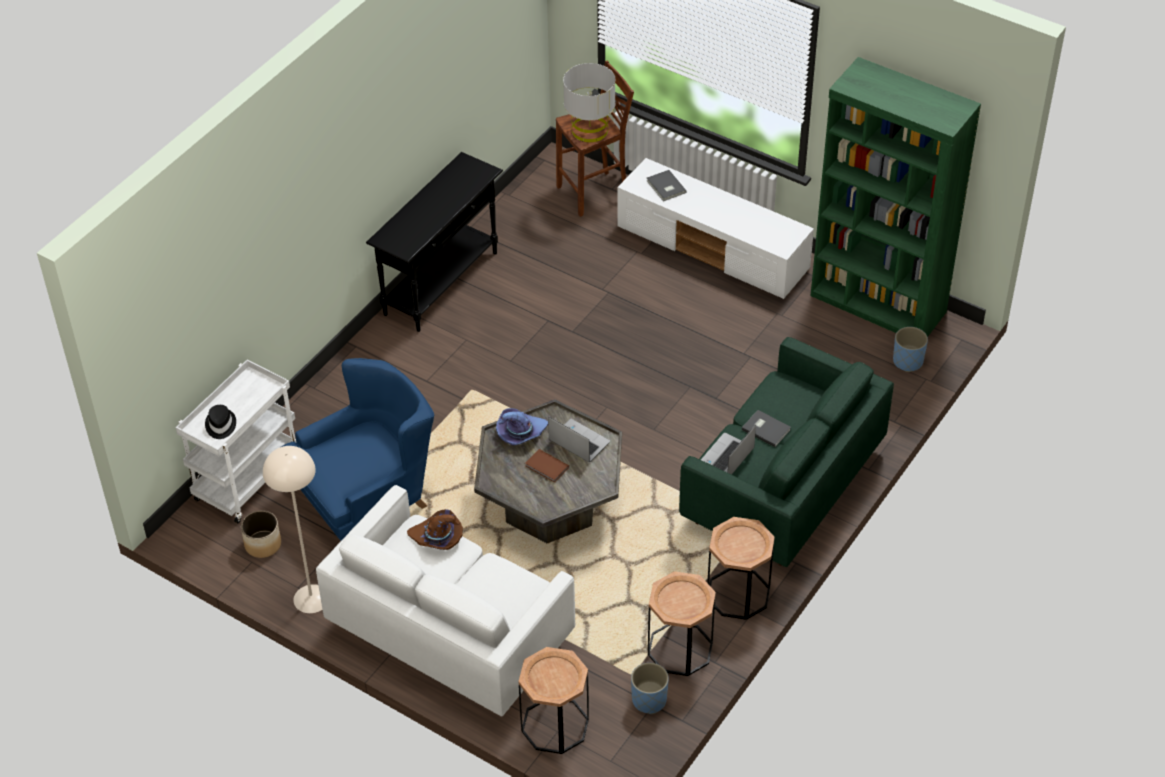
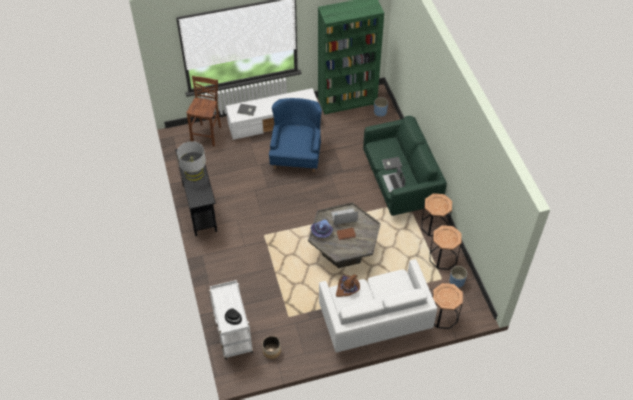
camera: 50 degrees left, 5 degrees up
beige floor lamp [263,446,323,613] -> none
blue armchair [281,358,434,541] -> blue armchair moved to [269,98,322,172]
grey table lamp [563,63,616,142] -> grey table lamp moved to [177,141,206,181]

